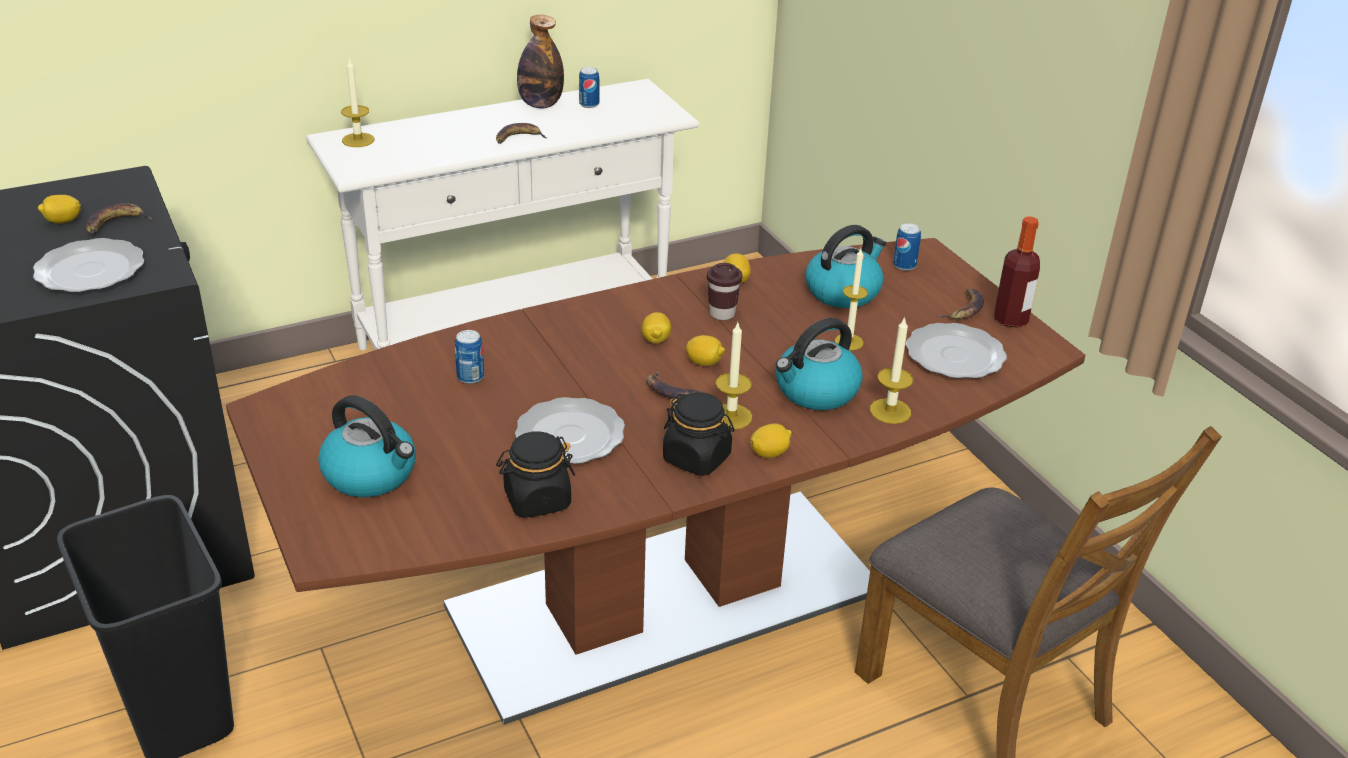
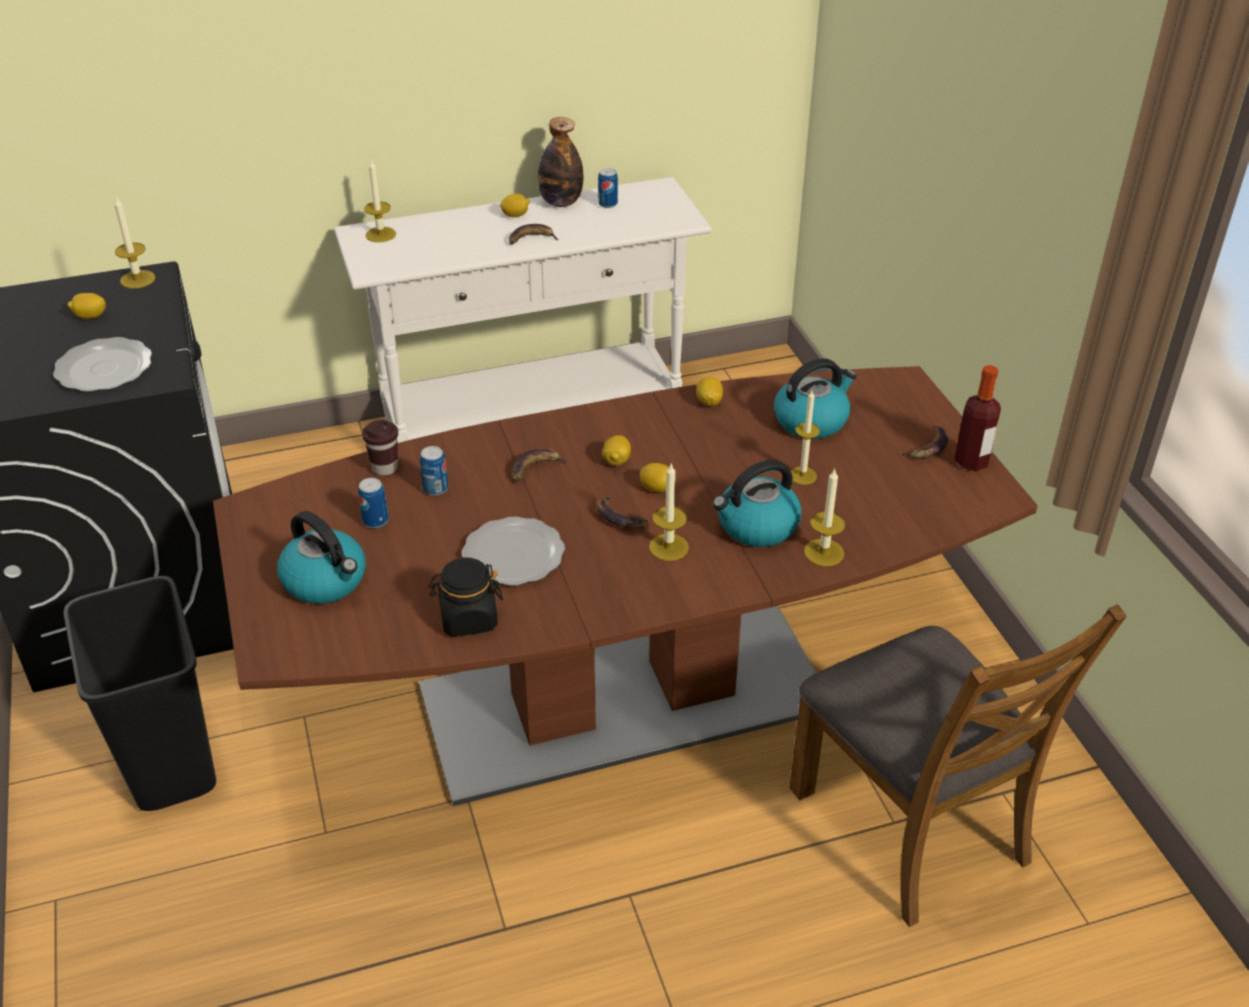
camera: 10 degrees right, 5 degrees up
banana [86,203,152,234] -> banana moved to [512,448,569,482]
black jar [663,392,734,476] -> none
brown cup [707,263,743,320] -> brown cup moved to [362,420,398,476]
lemon [750,424,792,458] -> lemon moved to [500,194,530,217]
can [893,223,921,271] -> can moved to [358,478,389,528]
plate [906,323,1007,378] -> none
none -> candle [114,196,155,289]

